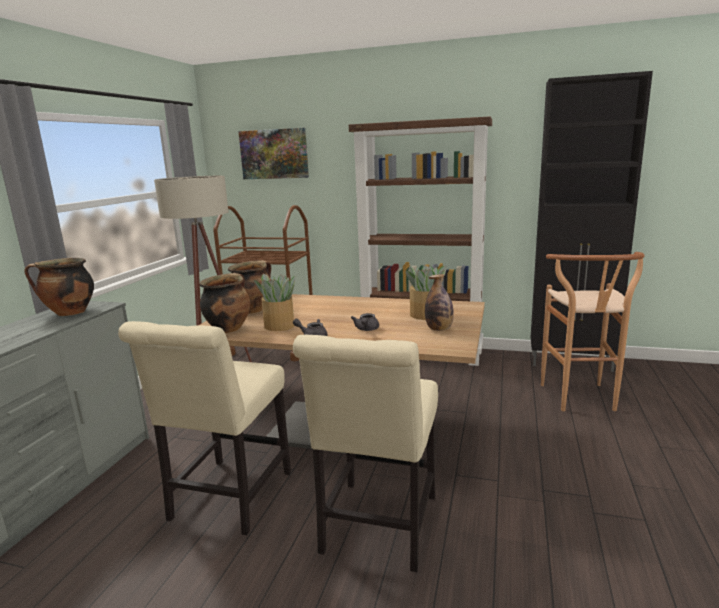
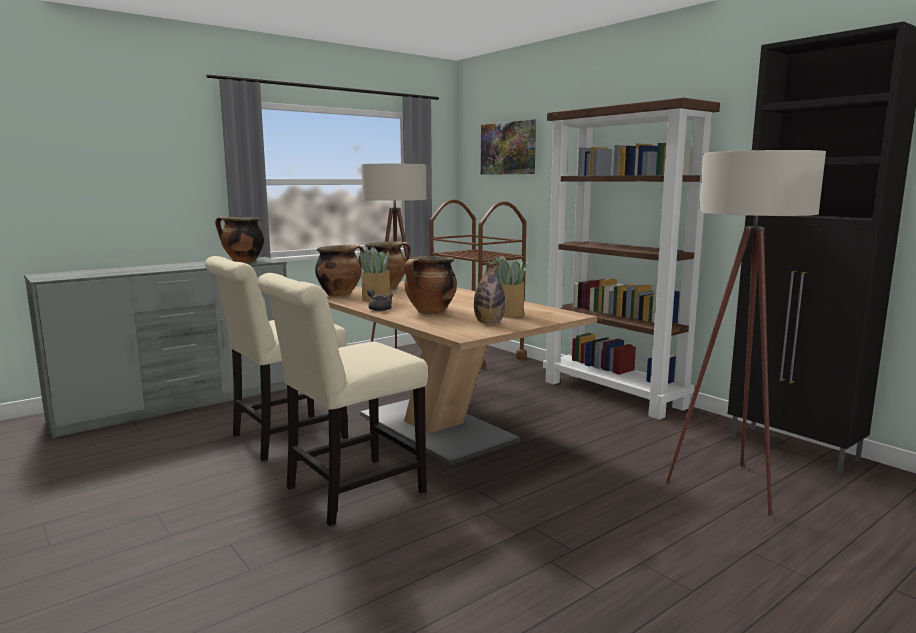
camera: 35 degrees right, 5 degrees down
grey teapot [351,313,379,331] -> cooking pot [404,256,457,314]
brown stool [541,252,645,411] -> beige floor lamp [666,150,826,516]

